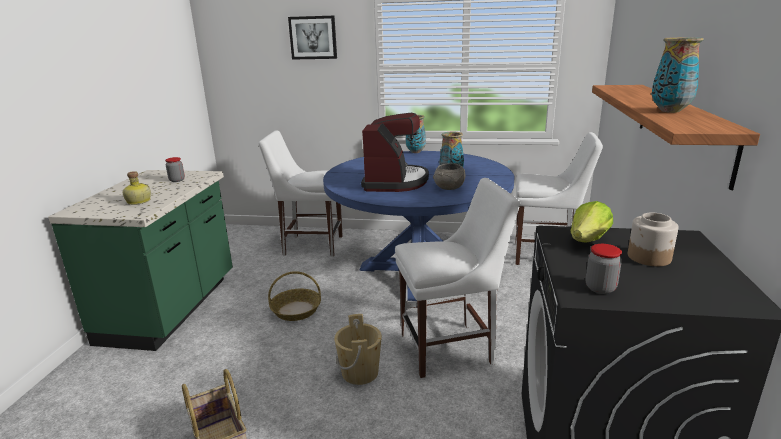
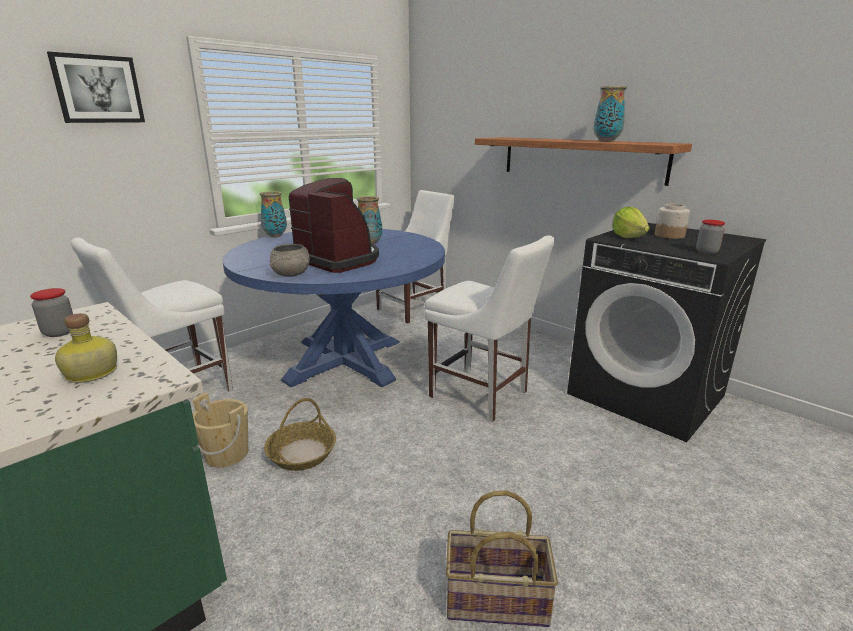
camera: 55 degrees left, 0 degrees up
beige bucket [334,314,382,385] -> beige bucket moved to [192,393,248,467]
white chair [395,178,520,378] -> white chair turned 105 degrees clockwise [424,235,555,422]
grey bowl [433,163,465,190] -> grey bowl moved to [270,244,310,277]

